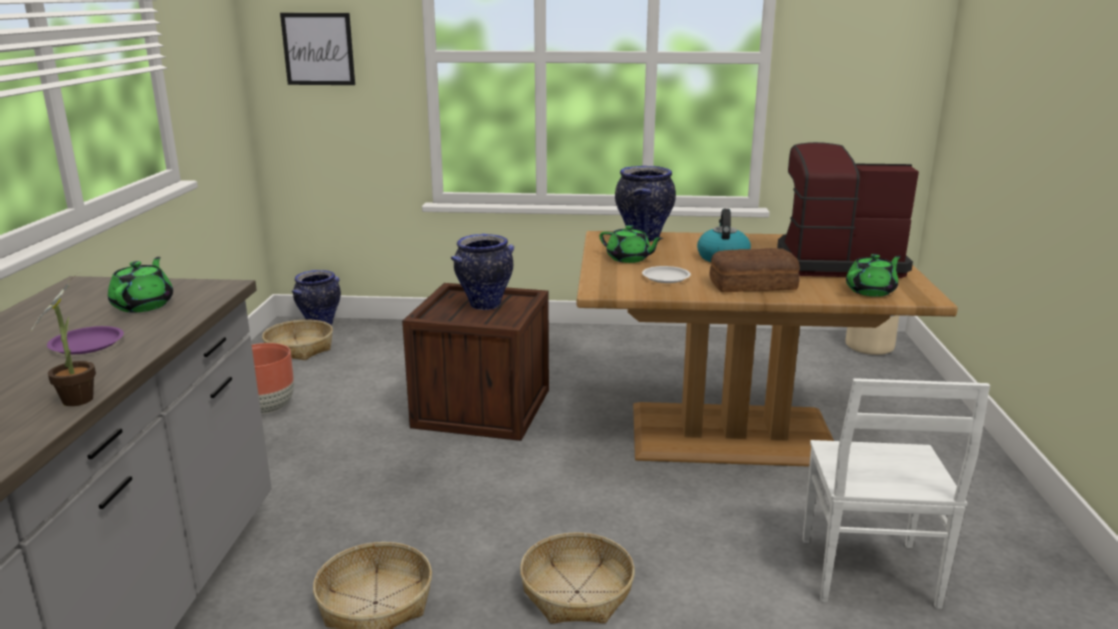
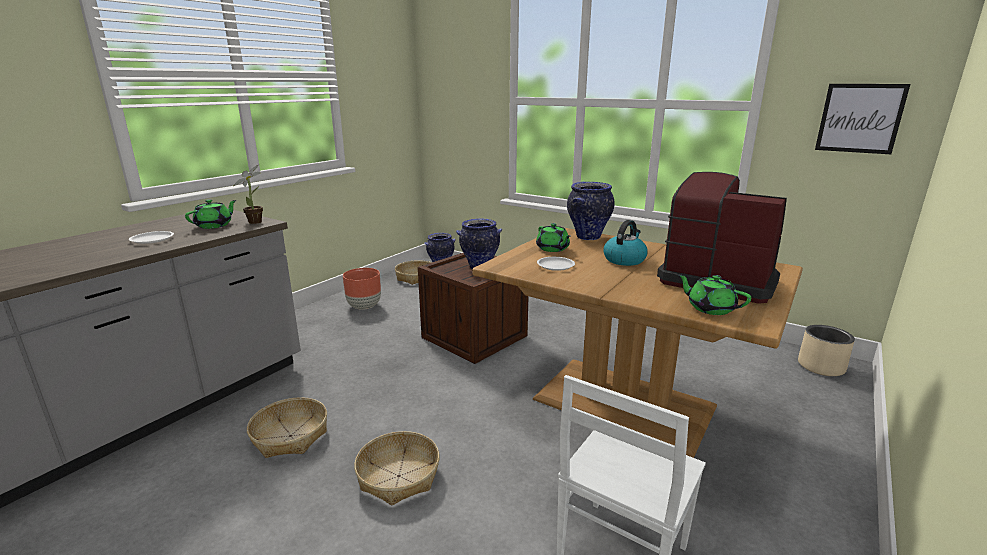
camera: 30 degrees right, 0 degrees up
potted plant [31,269,96,406] -> potted plant moved to [233,165,263,224]
purple plate [47,326,124,354] -> white plate [129,231,174,244]
picture [280,13,355,85] -> picture moved to [815,84,910,154]
bread [710,248,800,292] -> none
green teapot [846,254,901,297] -> green teapot turned 135 degrees counterclockwise [677,274,751,315]

